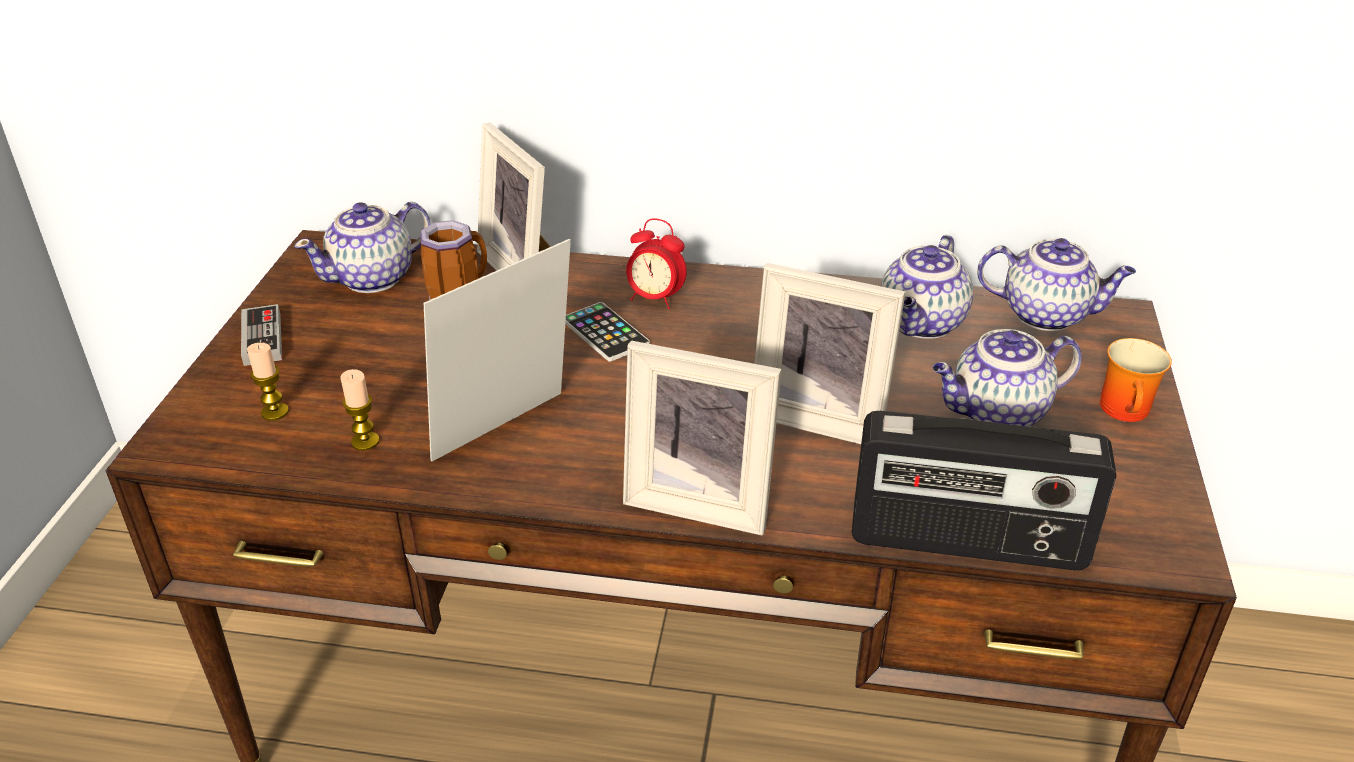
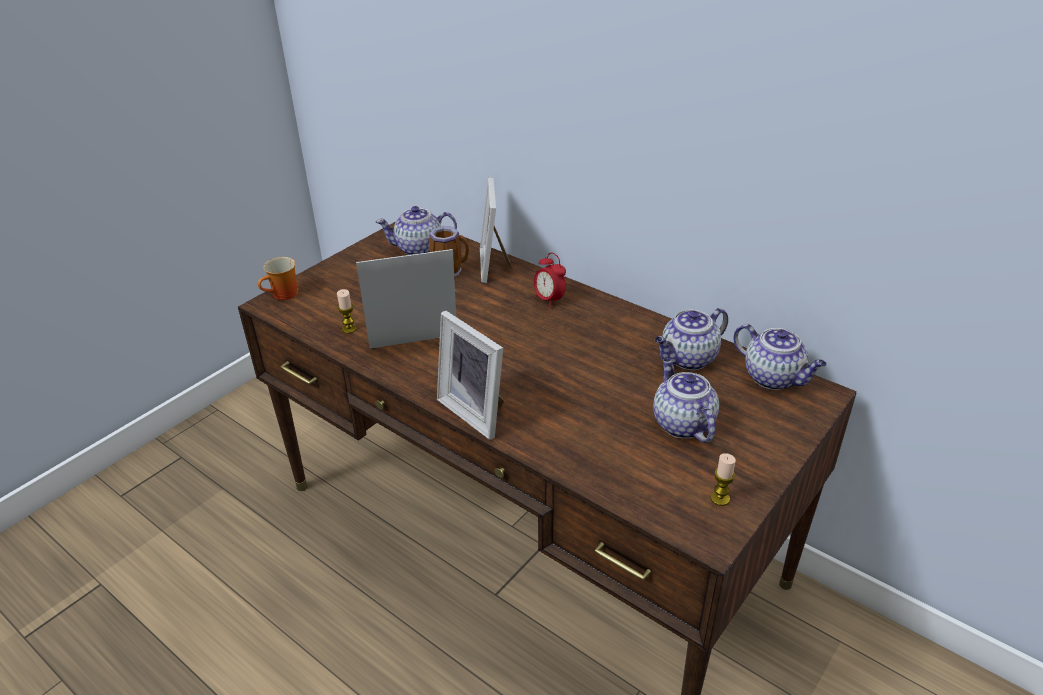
camera: 30 degrees right, 0 degrees up
game controller [241,304,282,366] -> none
candle [247,343,289,420] -> candle moved to [711,453,736,506]
phone [565,302,650,362] -> none
picture frame [754,263,906,444] -> none
radio [852,411,1116,570] -> none
teapot [933,329,1082,427] -> teapot turned 60 degrees clockwise [653,358,719,443]
mug [1100,338,1172,422] -> mug moved to [258,257,298,300]

